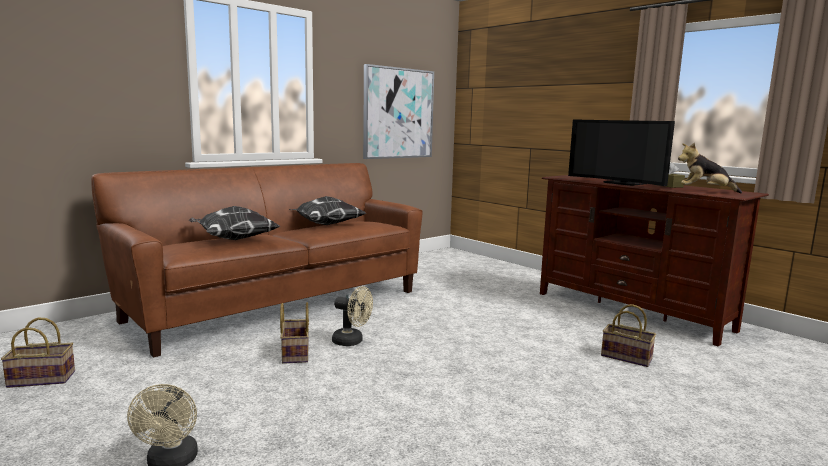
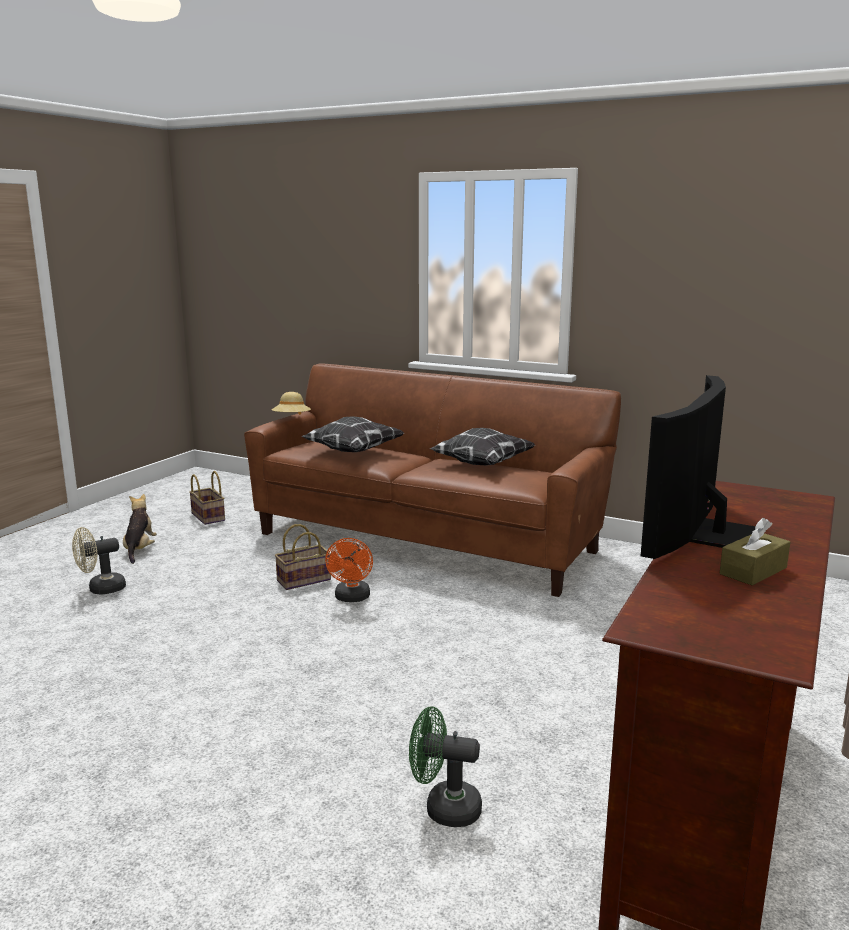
camera: 70 degrees right, 5 degrees up
beige fan [332,286,373,346] -> orange fan [325,538,373,602]
picture [363,64,434,159] -> none
basket [601,304,656,367] -> green fan [409,706,482,827]
plush toy [678,143,742,193] -> plush toy moved to [123,494,157,564]
none -> beige hat [272,392,311,415]

